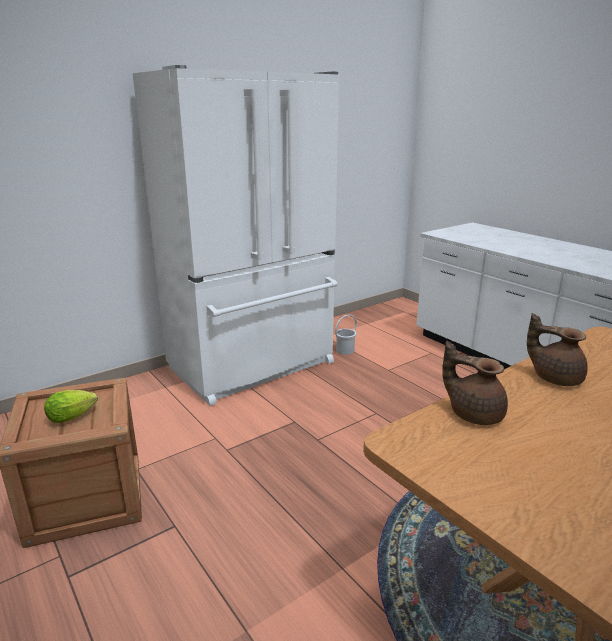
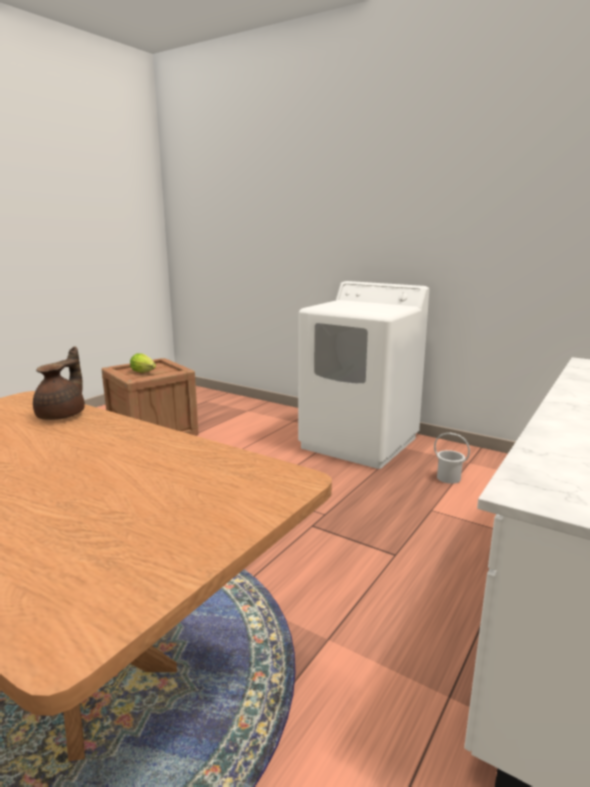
camera: 70 degrees right, 5 degrees down
white fridge [133,65,340,406] -> white washing machine [298,281,429,469]
brown teapot [527,313,588,386] -> none

